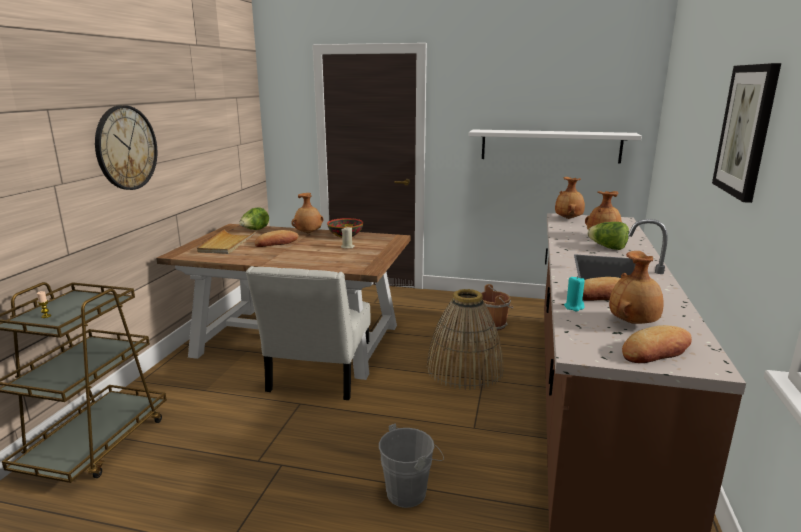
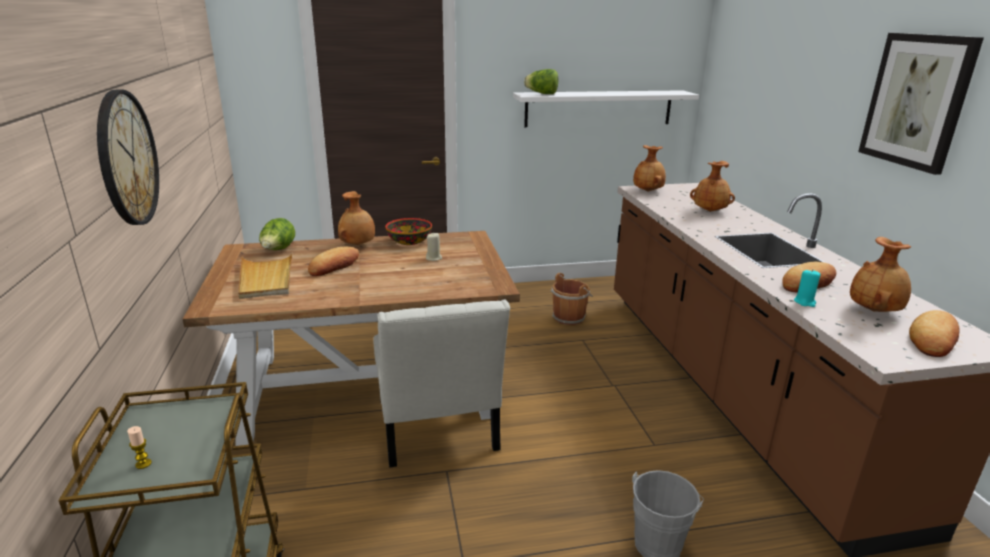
camera: 25 degrees left, 5 degrees up
basket [427,289,504,390] -> none
lettuce [587,222,629,250] -> lettuce moved to [524,69,558,94]

